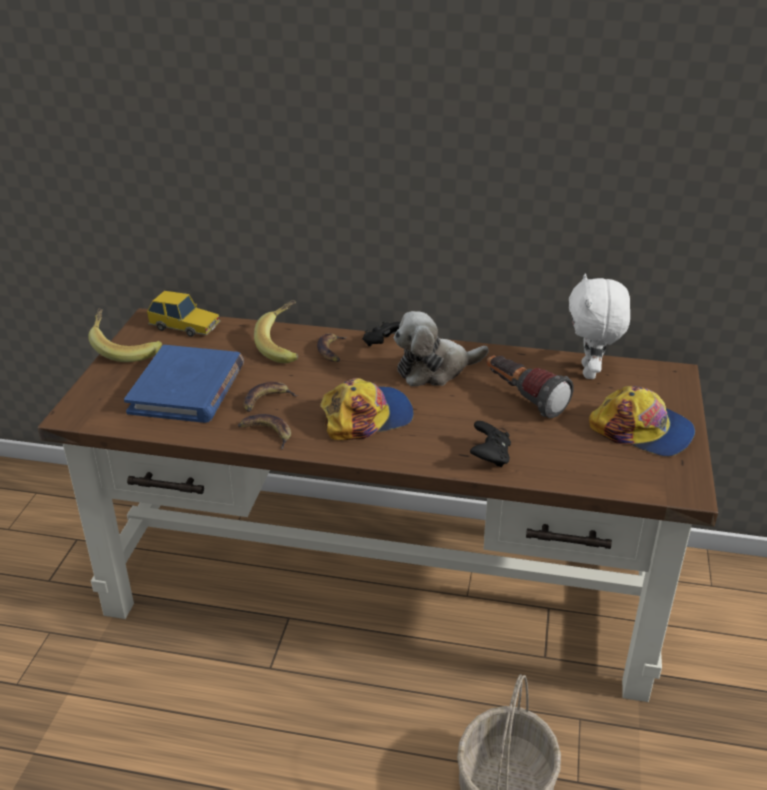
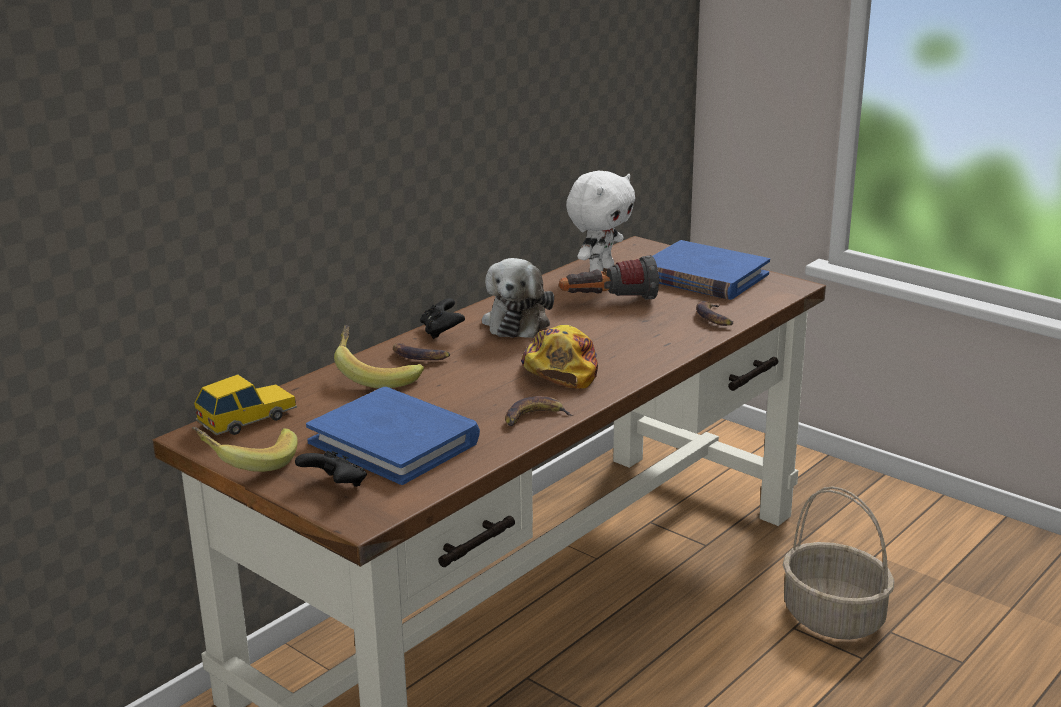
camera: 60 degrees left, 10 degrees down
banana [243,382,298,412] -> banana moved to [696,301,733,326]
black game controller [470,421,511,467] -> black game controller moved to [295,451,367,487]
white plush toy [569,274,630,379] -> white plush toy turned 90 degrees counterclockwise [566,171,635,272]
cap [589,386,695,457] -> blue book [653,240,770,300]

